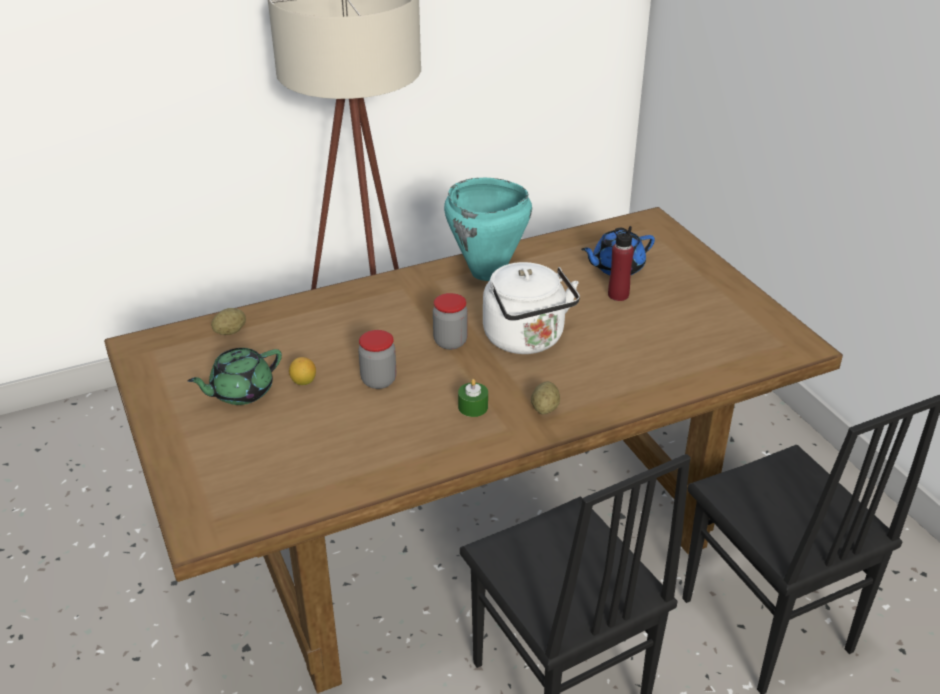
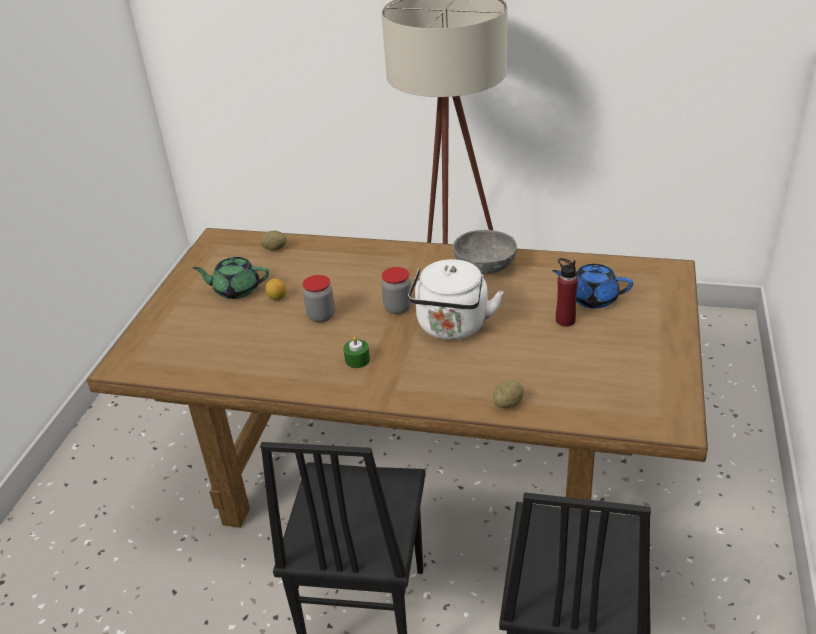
camera: 40 degrees right, 0 degrees up
turquoise cooking pot [444,178,532,281] -> grey bowl [453,230,517,274]
potato [531,381,560,415] -> potato moved to [493,381,524,408]

